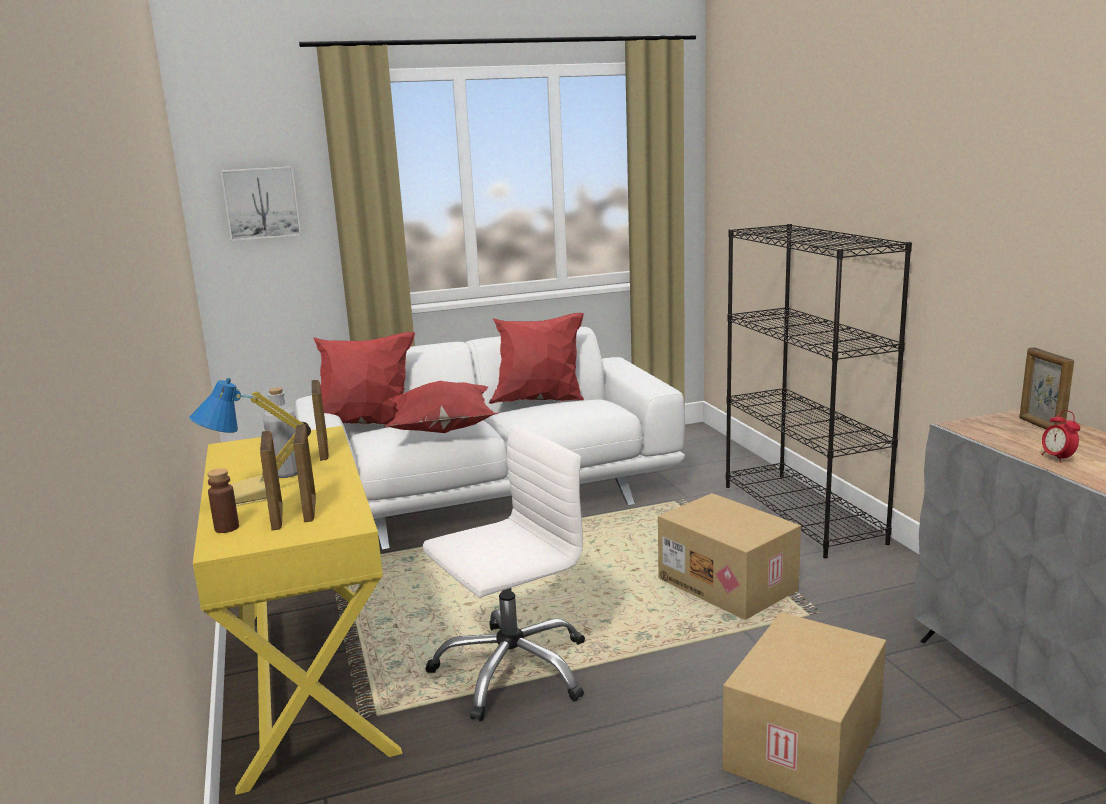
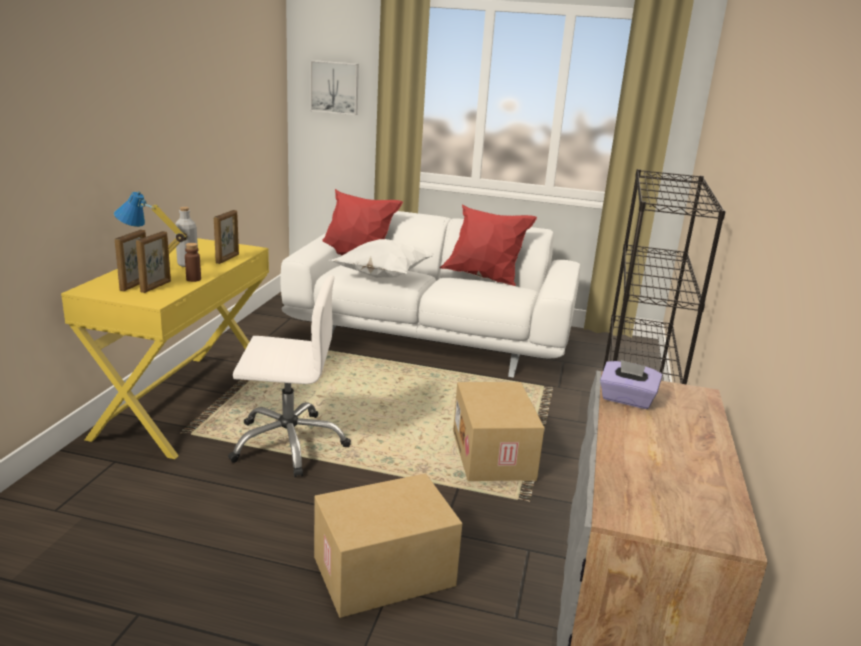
camera: 30 degrees right, 5 degrees up
brown bottle [207,468,239,533] -> brown bottle moved to [185,243,201,282]
red pillow [383,381,498,433] -> white pillow [330,239,436,278]
picture frame [1019,347,1074,429] -> none
alarm clock [1041,410,1080,463] -> none
none -> purple tissue box [600,360,662,409]

